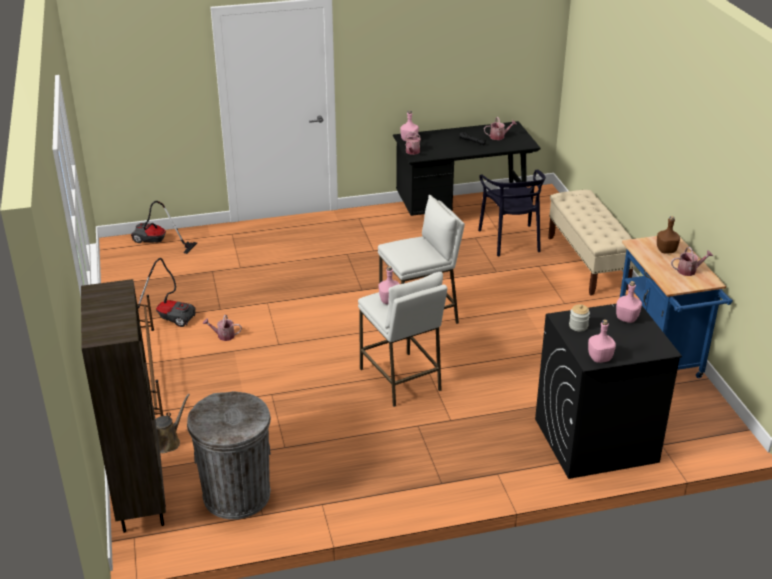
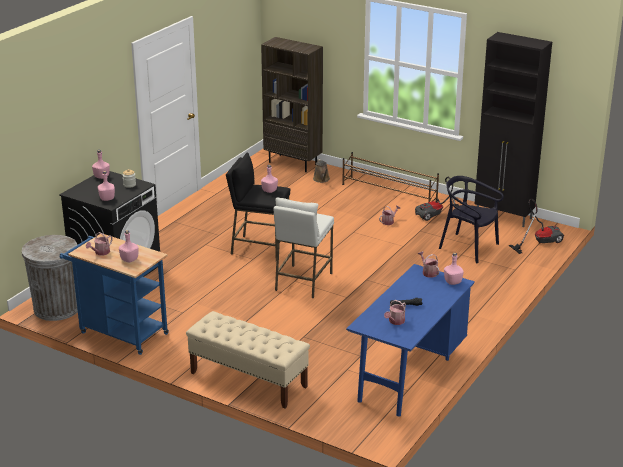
camera: 135 degrees right, 5 degrees down
grey trash can [187,391,271,519] -> grey trash can moved to [22,235,78,321]
white stool [358,272,447,407] -> black stool [226,153,290,258]
black desk [393,121,541,216] -> blue desk [346,264,475,416]
black chair [478,170,546,256] -> black chair moved to [439,176,504,263]
brown bottle [657,216,680,253] -> pink bottle [119,230,139,262]
none -> black cabinet [475,32,552,227]

